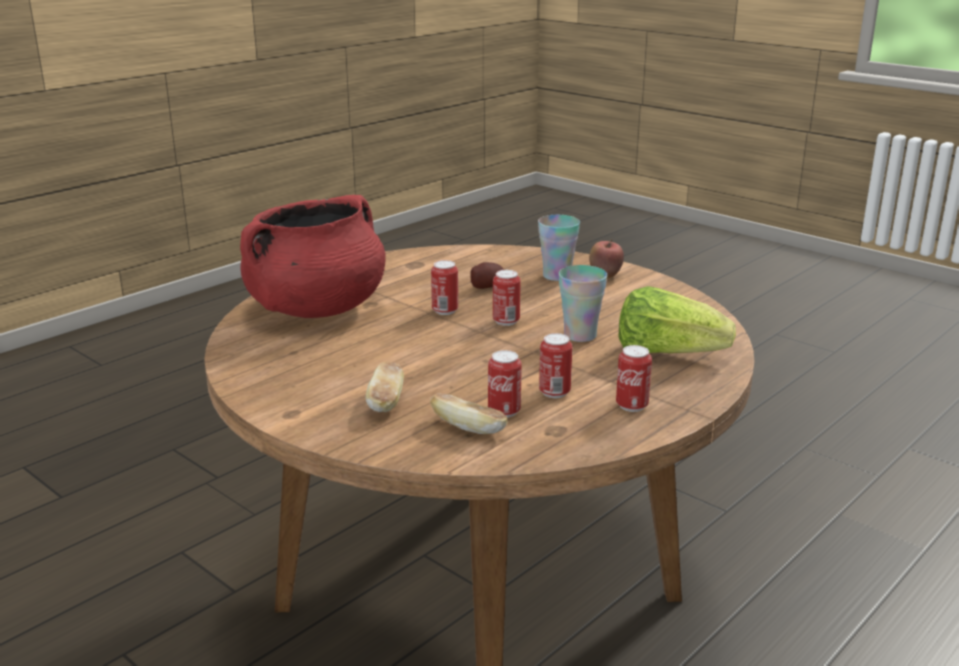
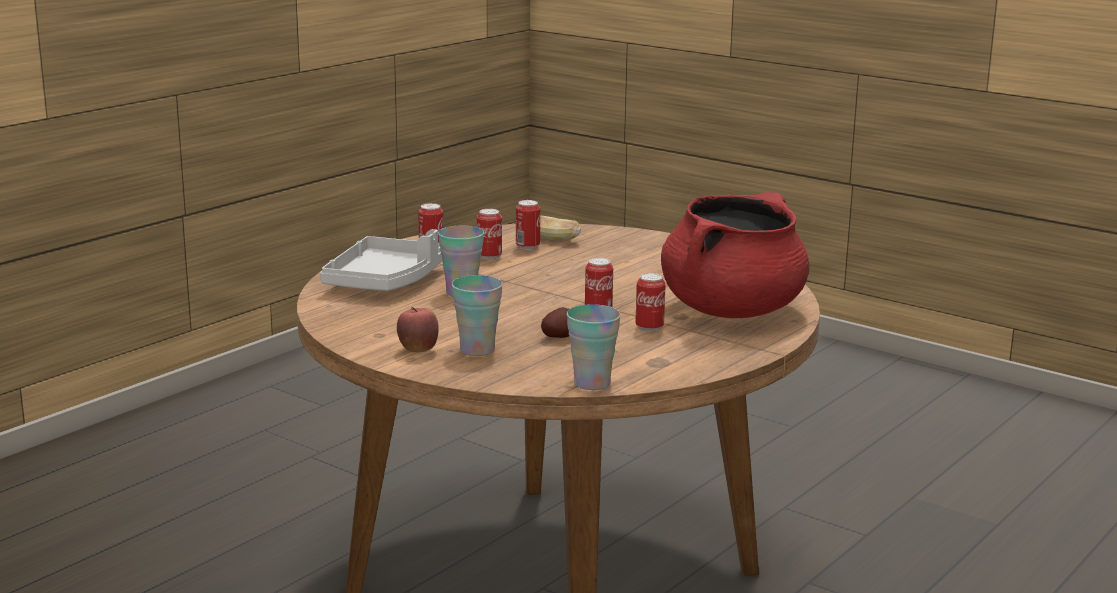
camera: 175 degrees right, 5 degrees down
bread [365,362,404,412] -> none
can [493,270,521,326] -> can moved to [635,273,666,332]
lettuce [618,286,736,353] -> grey tray [320,229,443,291]
none -> cup [567,304,621,390]

